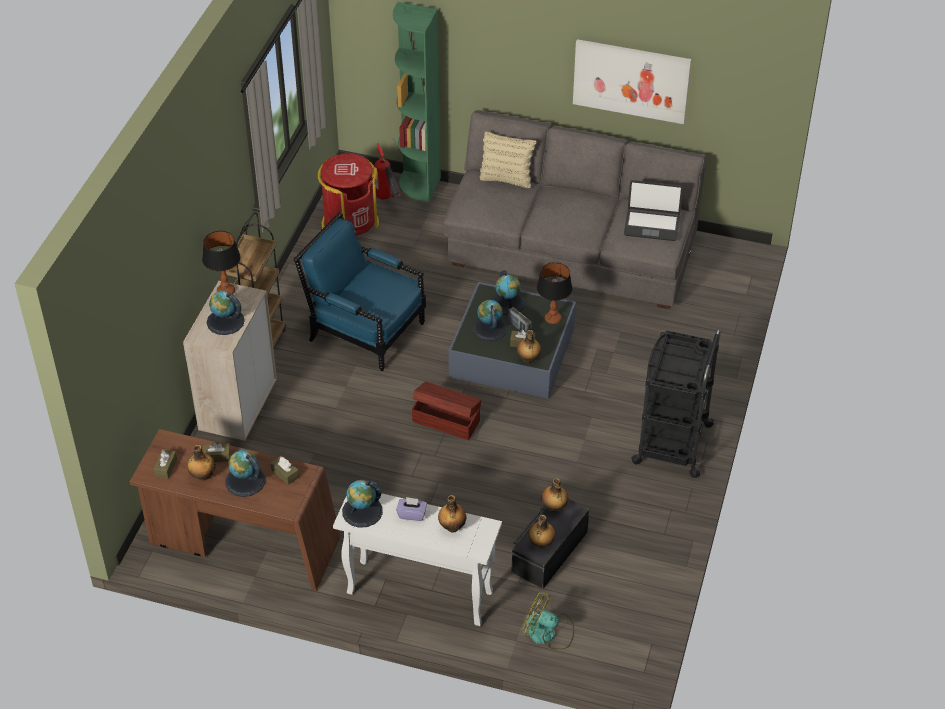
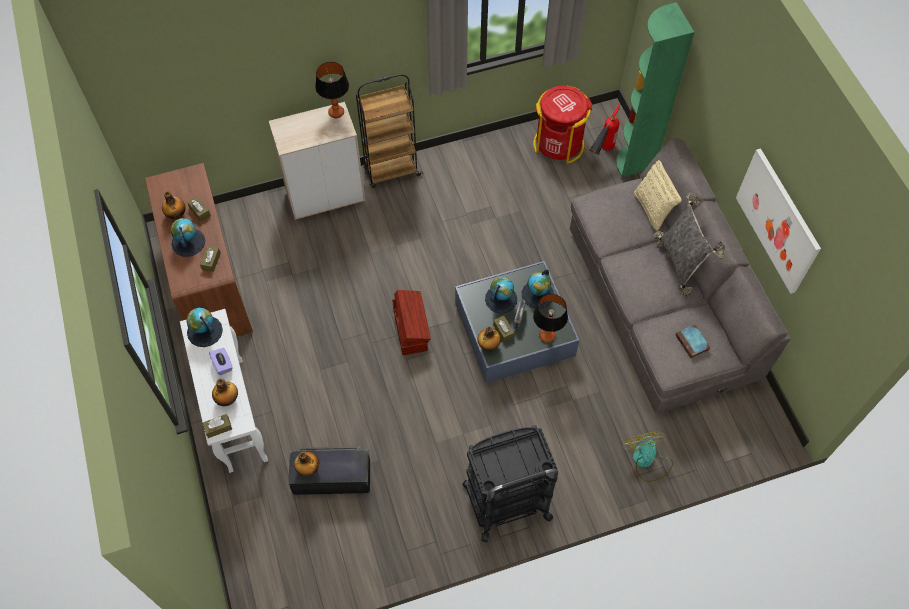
camera: 55 degrees right, 15 degrees up
brown tissue box [154,449,177,479] -> brown tissue box moved to [202,414,232,438]
globe [207,290,245,335] -> none
blue armchair [294,212,426,371] -> none
fan [521,591,574,650] -> fan moved to [623,431,673,482]
bottle [542,478,568,512] -> none
laptop [624,180,683,241] -> book [676,324,711,358]
none -> pillow [653,193,725,297]

